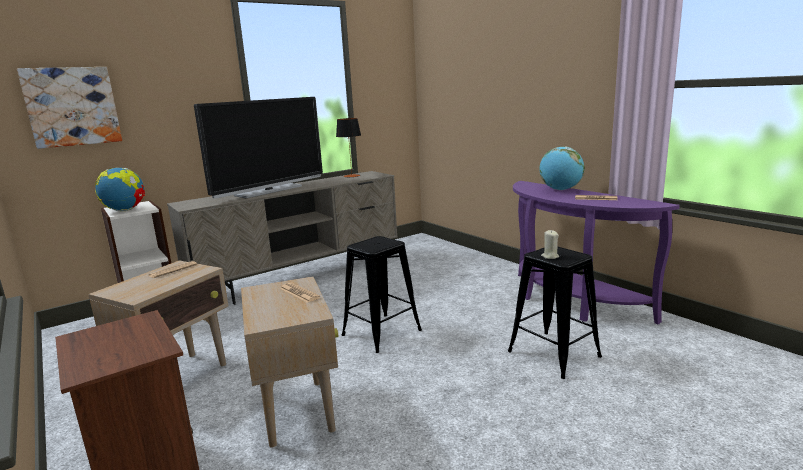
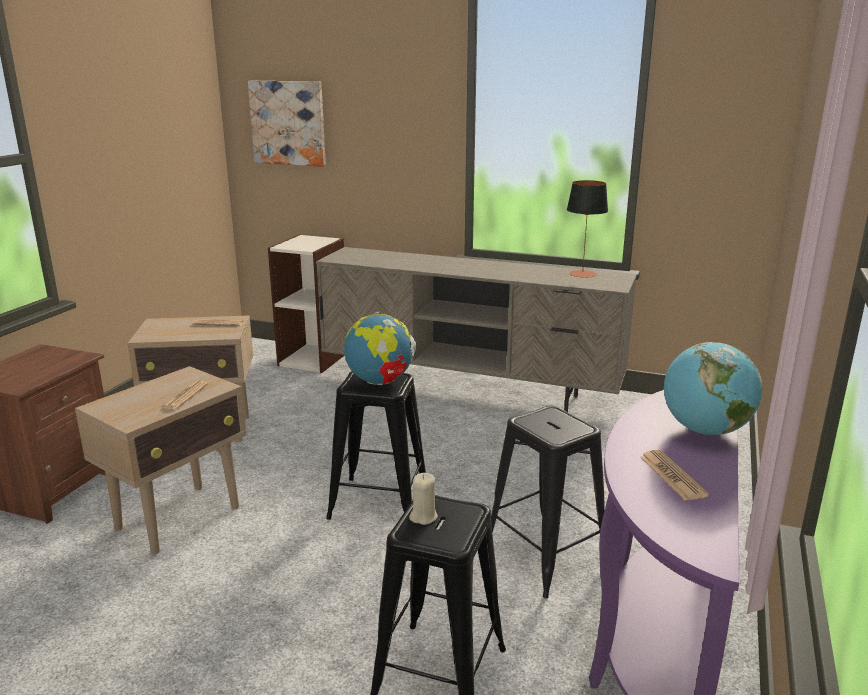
camera: 55 degrees right, 5 degrees up
globe [95,167,145,211] -> globe moved to [344,312,416,385]
television [194,97,323,199] -> none
none -> black stool [491,406,605,599]

